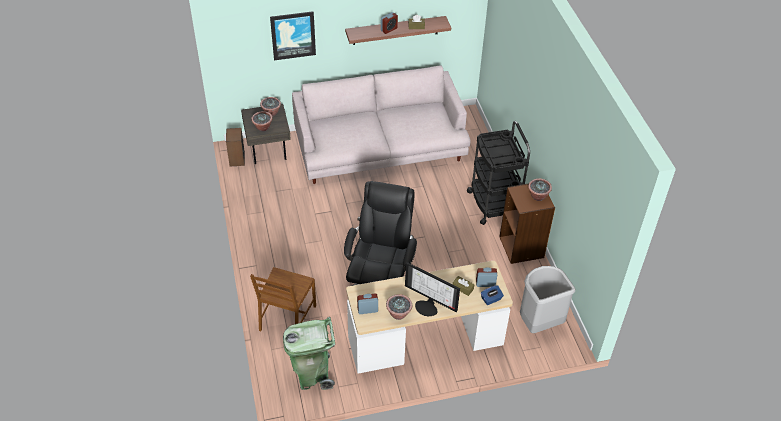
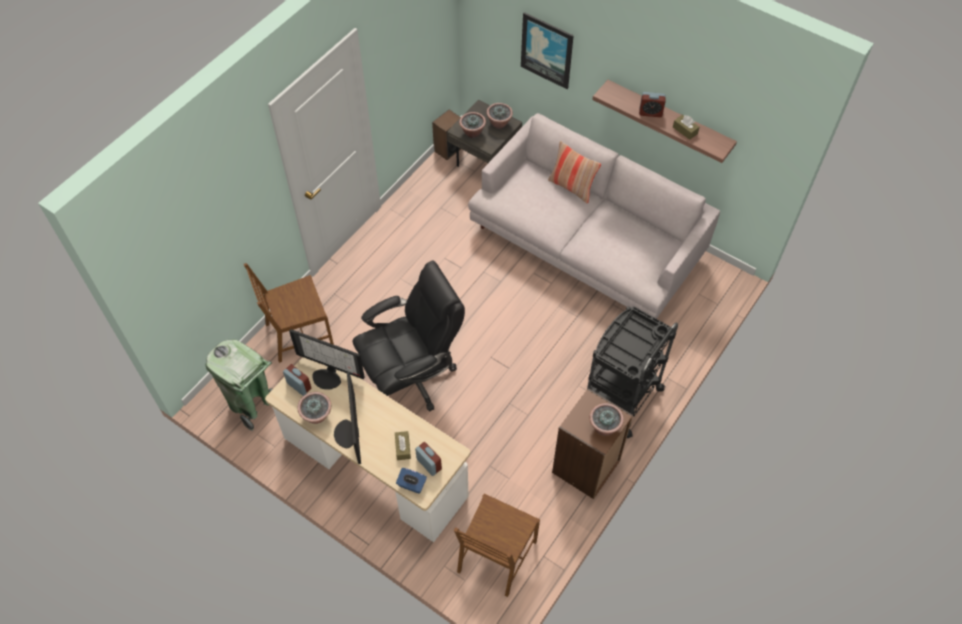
camera: 50 degrees right, 10 degrees up
grey trash can [520,266,575,333] -> brown chair [454,493,540,597]
none -> monitor [289,329,365,390]
none -> pillow [548,141,601,203]

